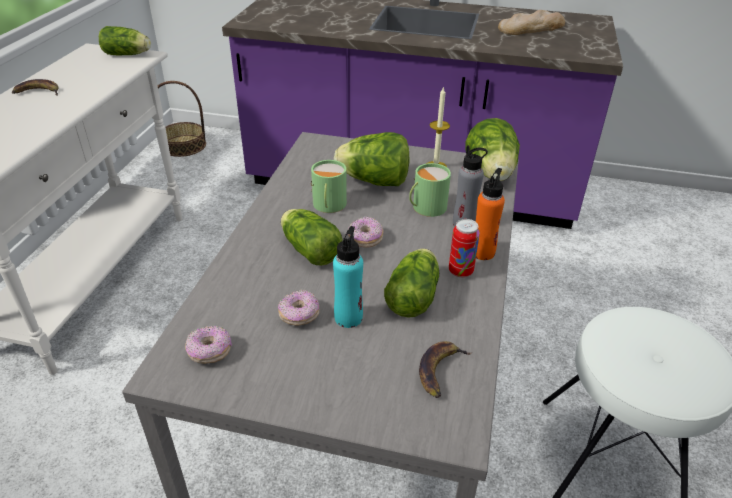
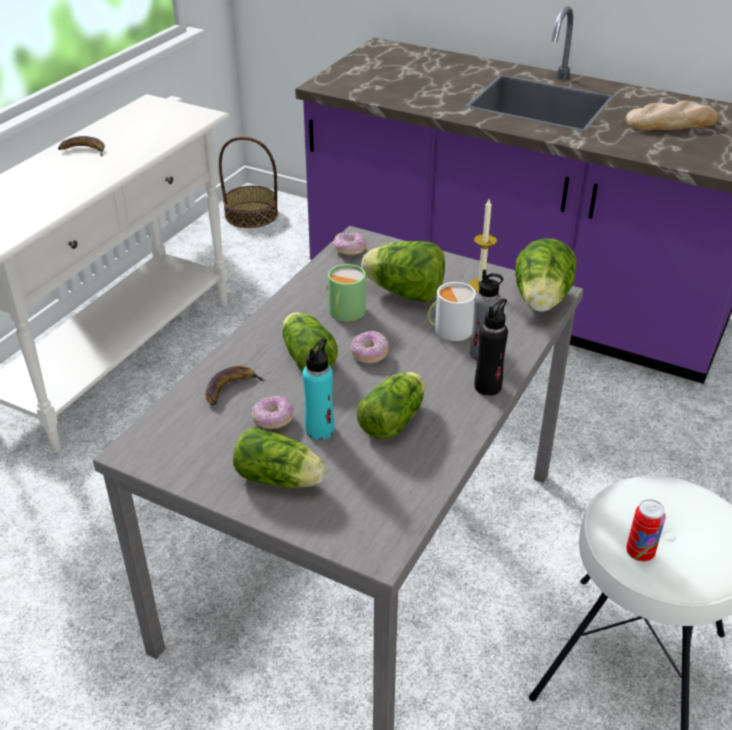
camera: 15 degrees right, 0 degrees up
lettuce [99,26,151,55] -> lettuce moved to [233,427,326,488]
donut [185,326,232,364] -> donut moved to [333,232,366,255]
green mug [409,163,451,217] -> white mug [428,282,476,341]
banana [419,341,473,398] -> banana moved to [205,366,266,406]
can [449,219,480,278] -> can moved to [626,499,666,562]
orange bottle [475,168,505,260] -> black bottle [475,299,508,396]

